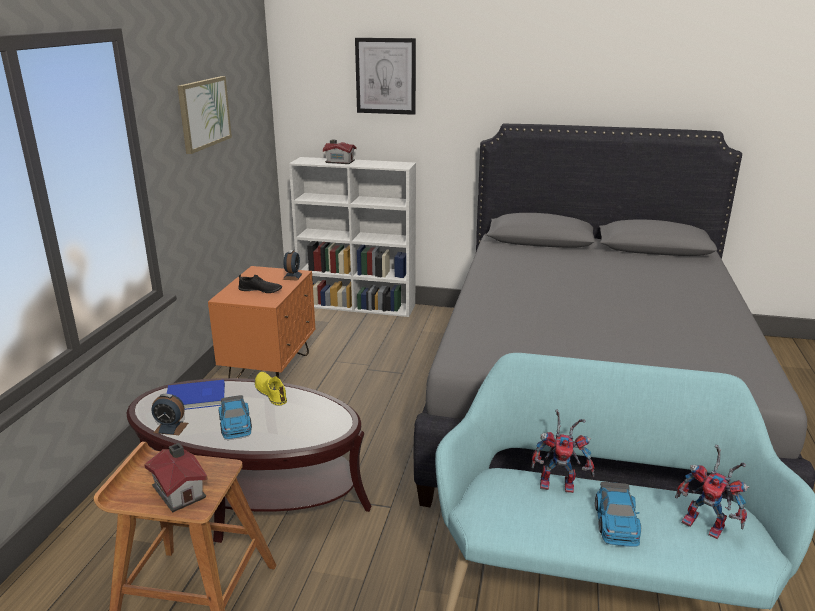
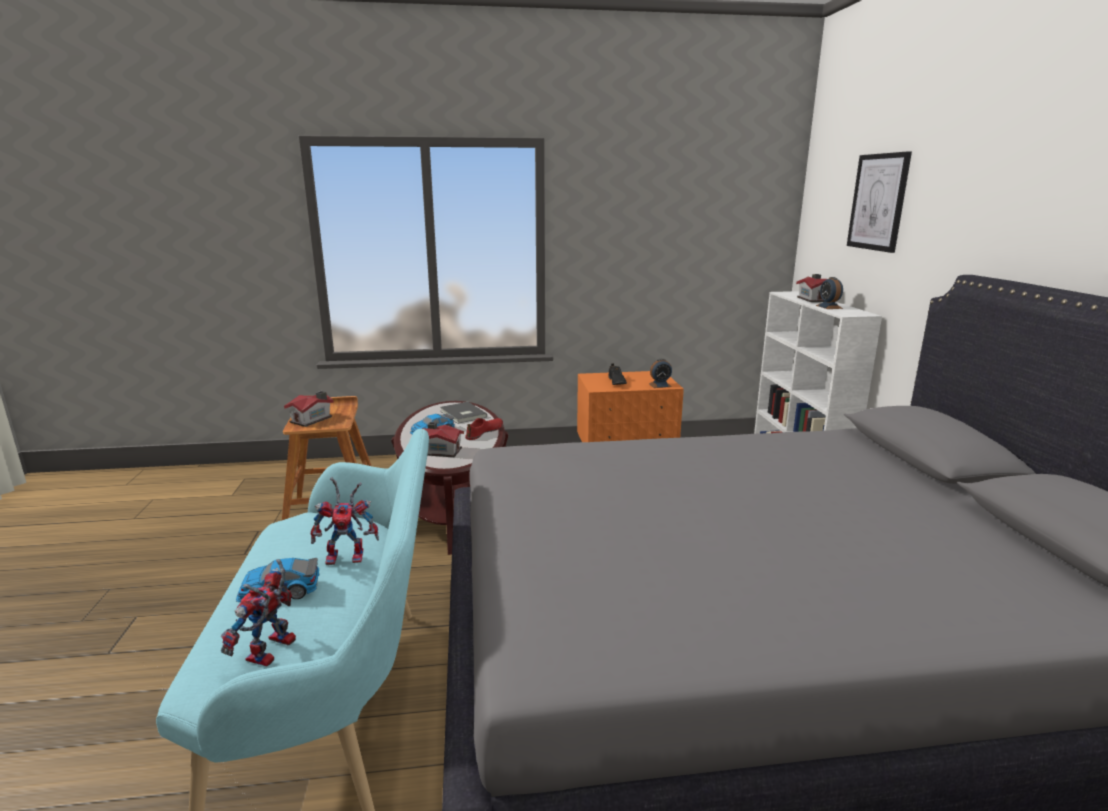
camera: 70 degrees right, 5 degrees down
alarm clock [152,394,188,435] -> alarm clock moved to [816,277,843,309]
blue book [167,380,225,410] -> grey book [440,402,487,424]
picture [177,76,232,154] -> none
yellow shoe [255,372,287,405] -> red shoe [465,418,503,440]
toy robot [531,409,595,493] -> toy robot turned 90 degrees counterclockwise [311,477,379,565]
none -> toy house [422,422,464,457]

